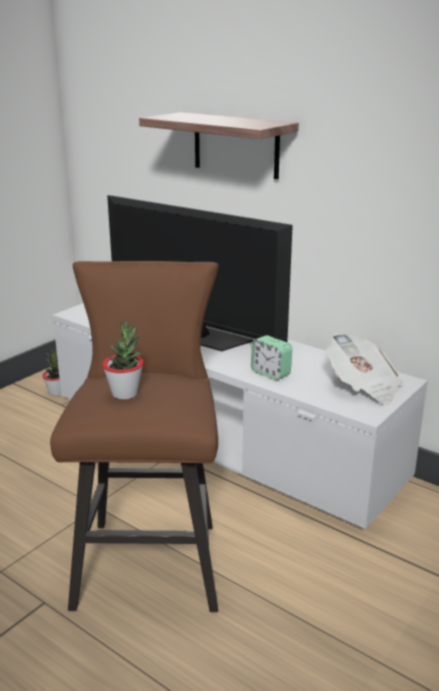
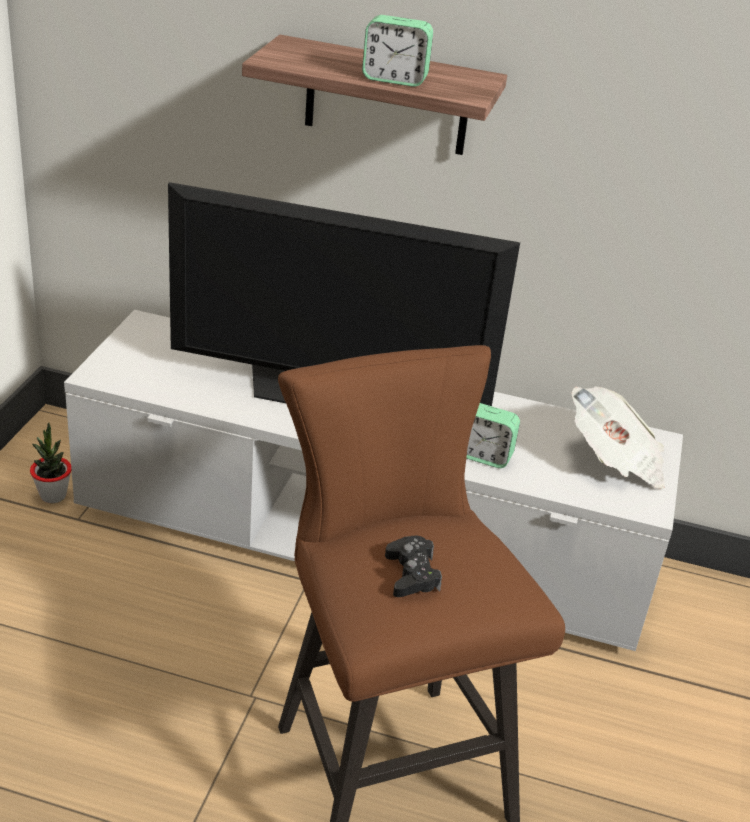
camera: 25 degrees left, 10 degrees up
potted plant [102,322,143,399] -> black game controller [385,536,442,597]
none -> alarm clock [362,15,433,87]

